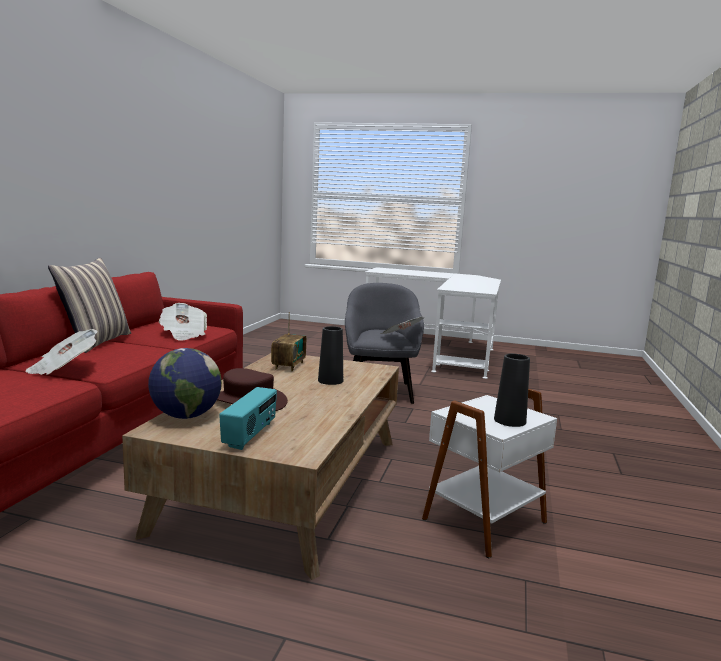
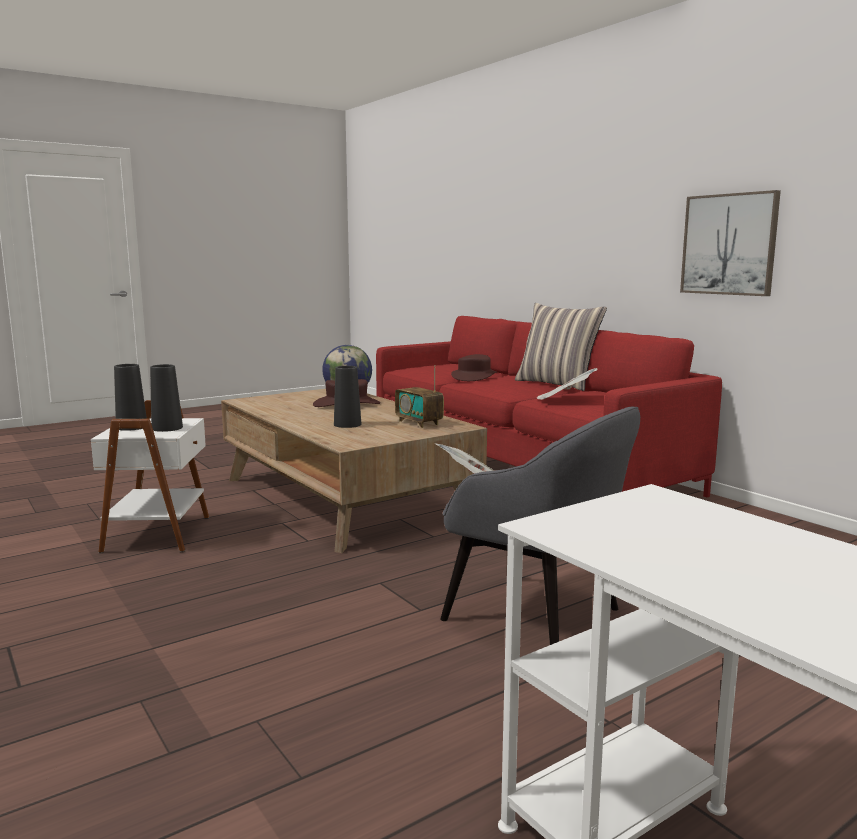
camera: 130 degrees right, 0 degrees up
newspaper [26,329,98,375] -> brown hat [451,354,497,381]
radio [219,387,277,450] -> none
none -> black vase [150,364,183,432]
none -> picture [680,190,781,296]

